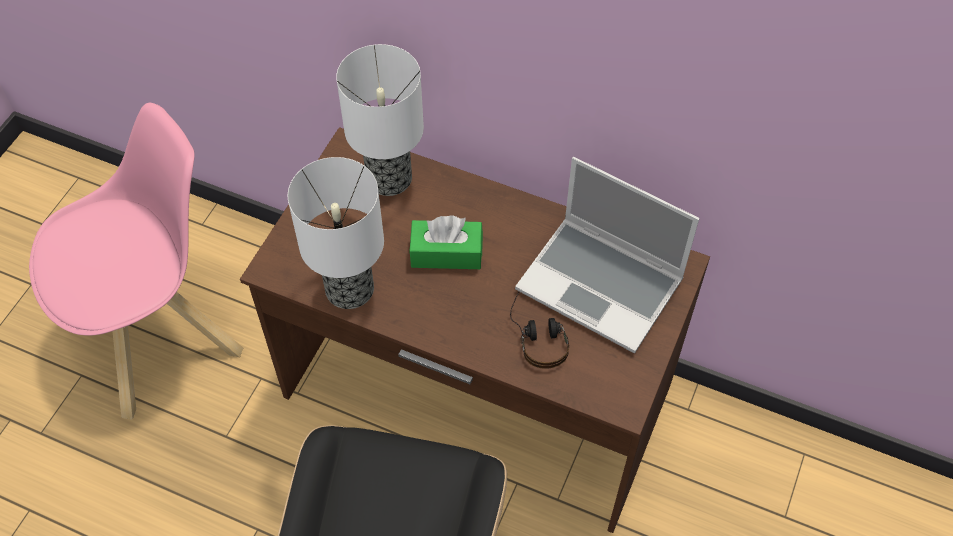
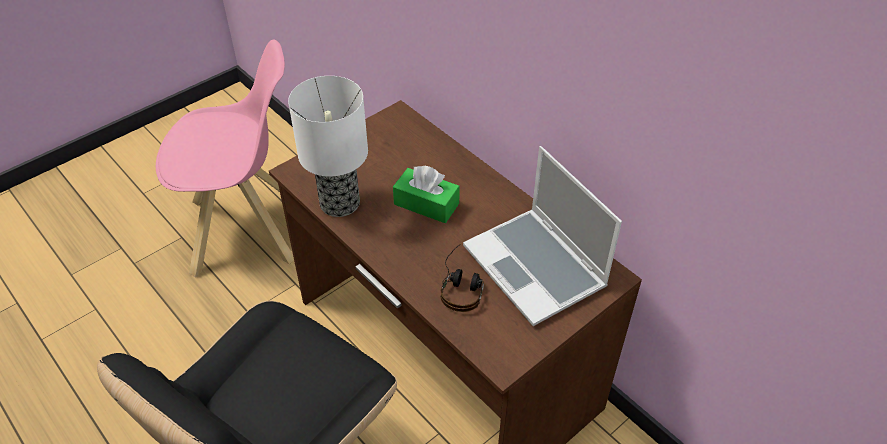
camera: 25 degrees right, 10 degrees down
table lamp [336,44,424,196] -> none

